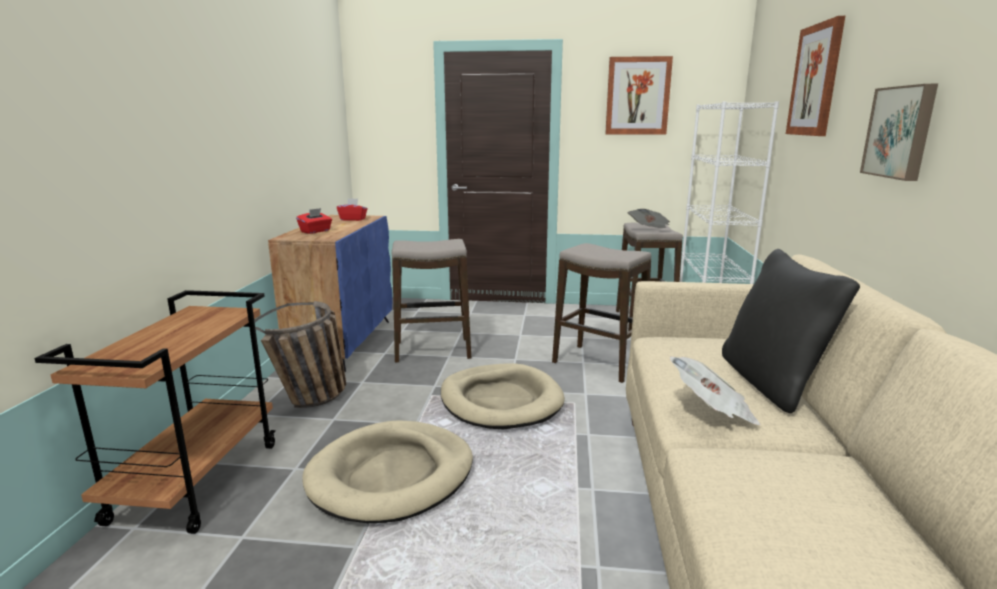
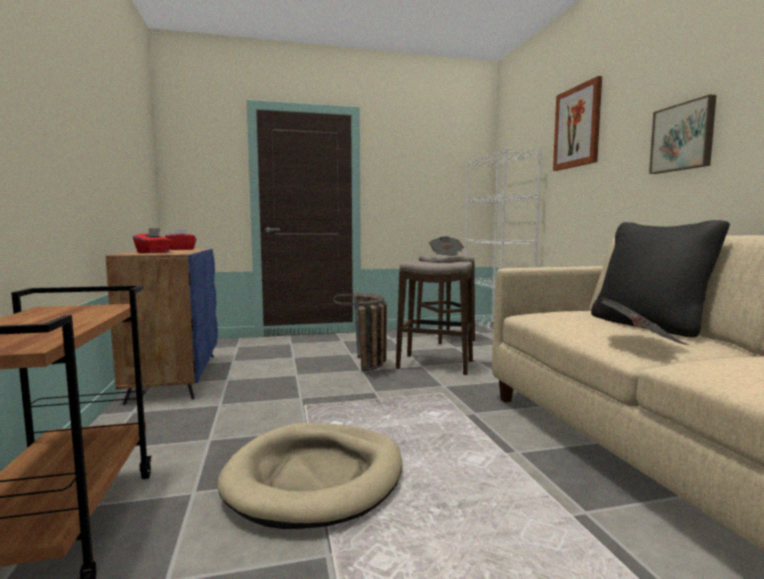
camera: 20 degrees left, 10 degrees down
basket [254,301,346,408] -> basket moved to [334,293,387,371]
stool [392,239,471,363] -> none
beige dog bed [441,363,565,429] -> none
picture [605,56,673,135] -> none

